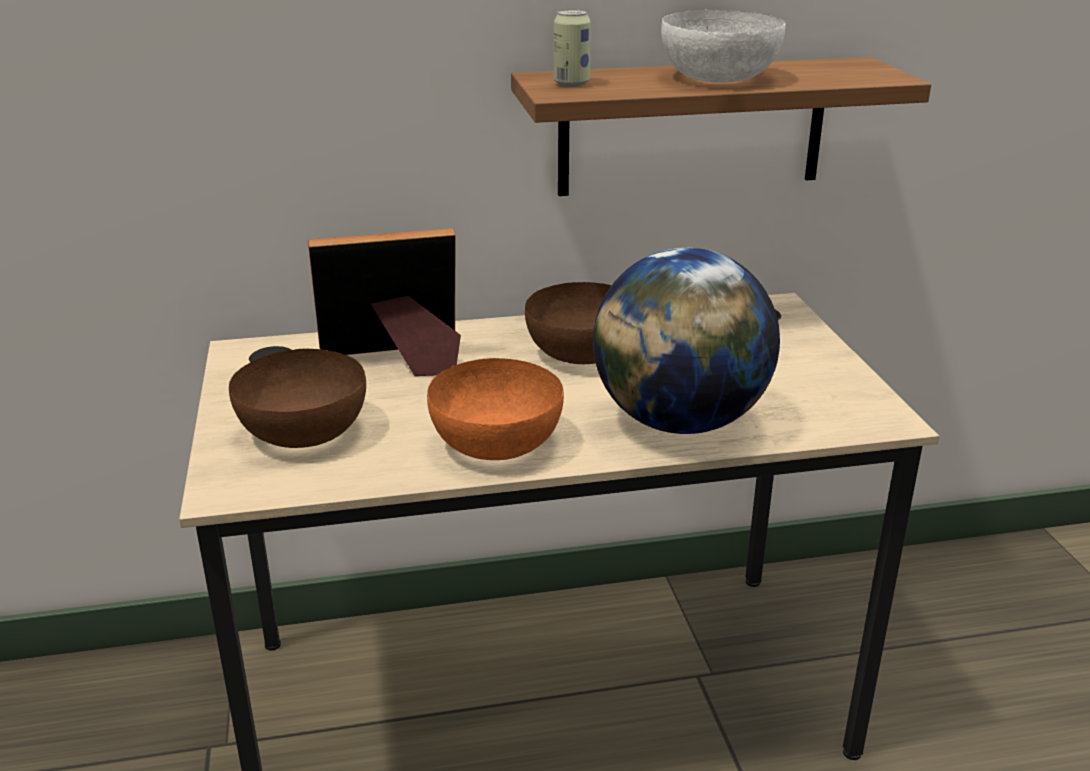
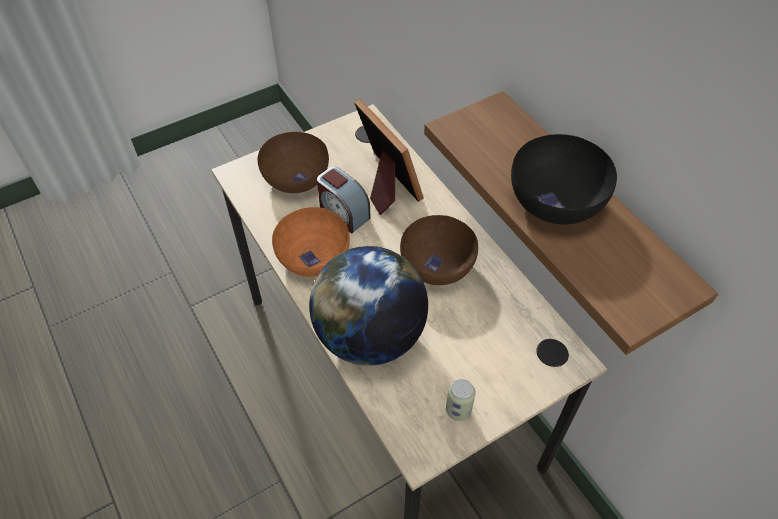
camera: 70 degrees right, 25 degrees up
can [554,10,591,86] -> can moved to [446,379,476,421]
white bowl [661,9,786,83] -> black bowl [511,134,617,224]
none -> alarm clock [317,166,371,234]

